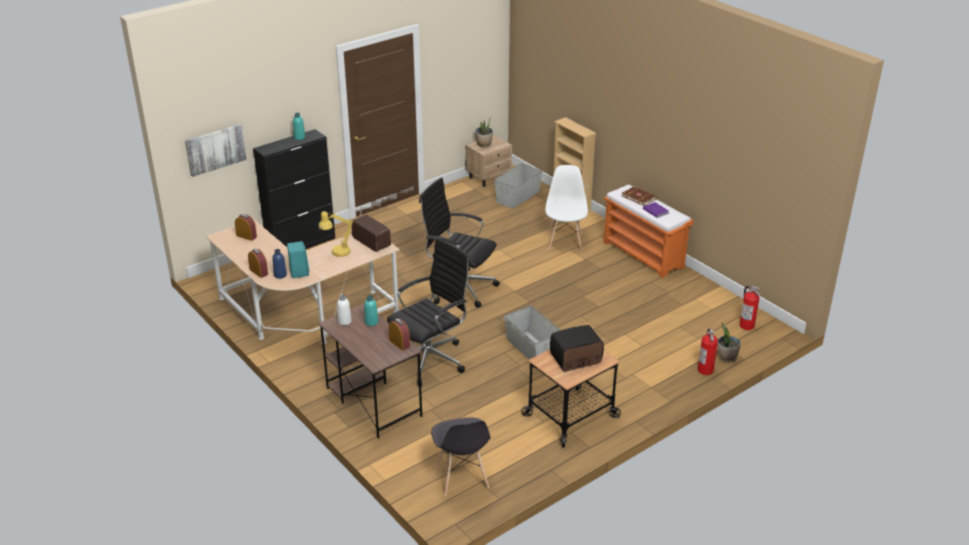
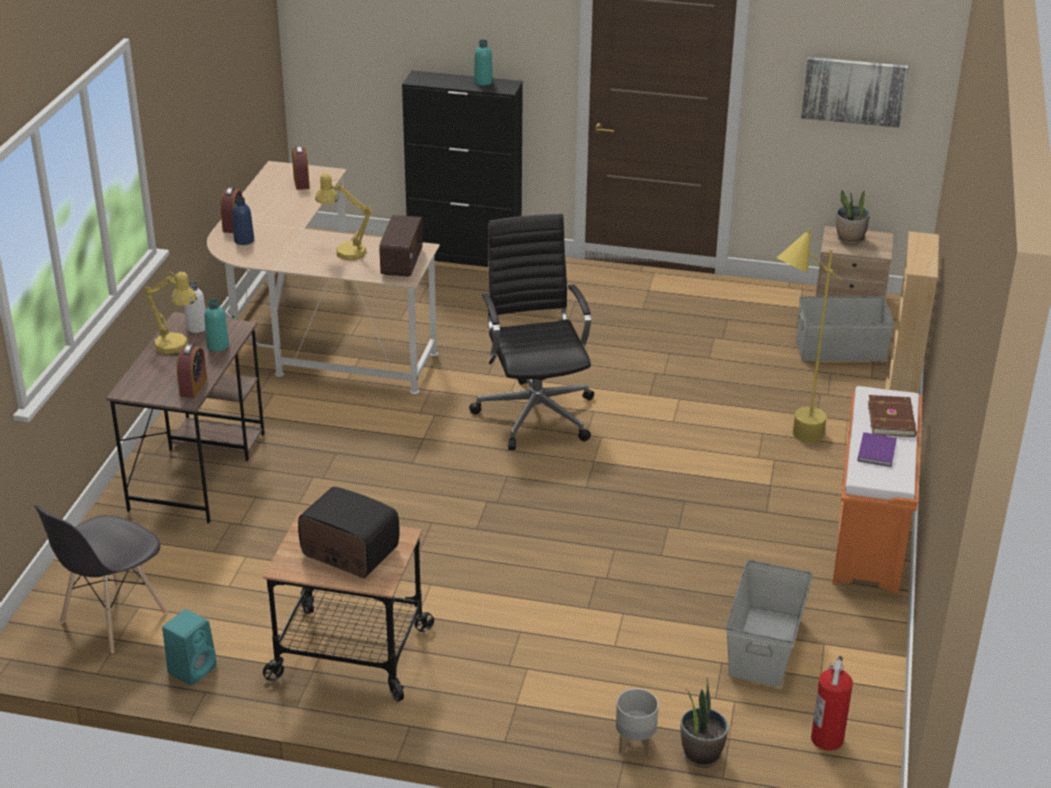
camera: 50 degrees right, 0 degrees up
picture [185,124,247,177] -> picture moved to [801,57,909,128]
turquoise speaker [287,241,309,278] -> turquoise speaker moved to [162,609,217,686]
black office chair [387,238,470,386] -> none
grey storage box [504,306,561,359] -> grey storage box moved to [726,560,813,687]
white chair [545,165,588,251] -> yellow floor lamp [776,229,842,443]
fire extinguisher [698,328,718,375] -> grey planter [616,688,659,756]
none -> yellow table lamp [143,272,197,354]

